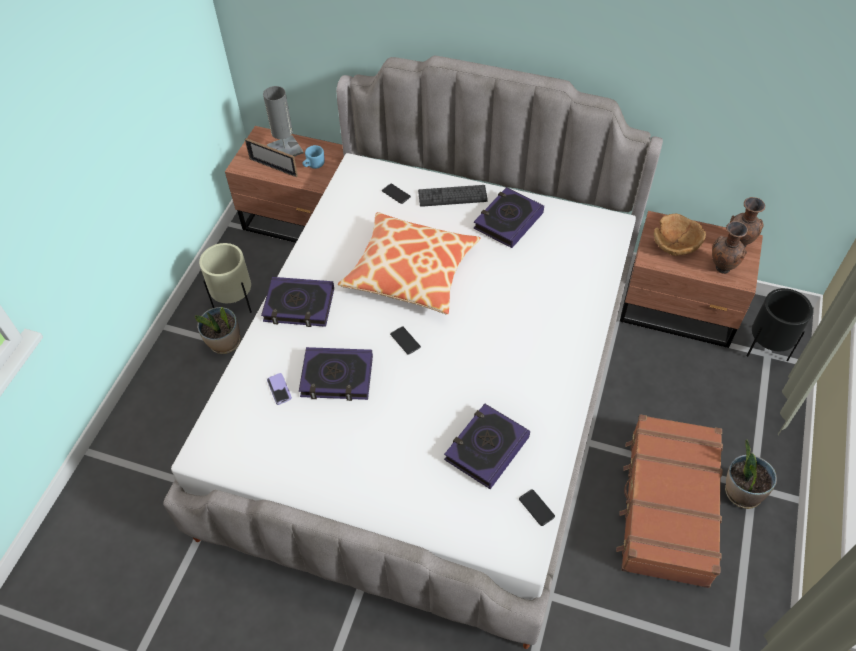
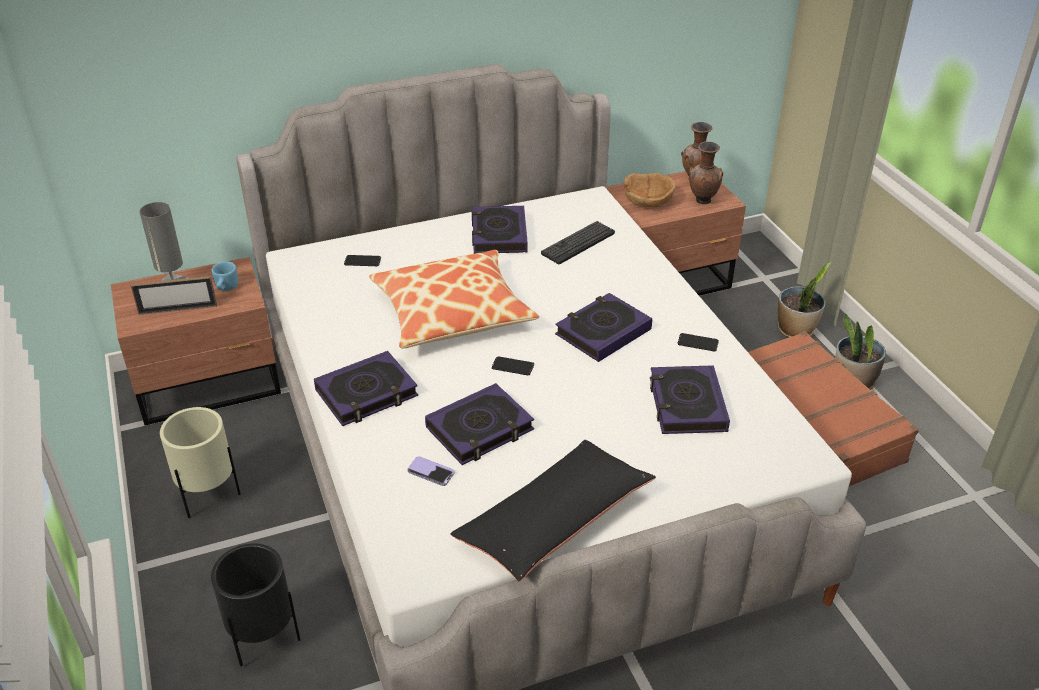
camera: 40 degrees left, 15 degrees down
potted plant [195,307,241,354] -> potted plant moved to [778,262,831,338]
keyboard [418,185,488,207] -> keyboard moved to [541,221,615,264]
phone [519,489,555,526] -> phone moved to [678,333,719,351]
black planter [746,288,813,361] -> black planter moved to [211,543,300,667]
none -> black pillow [450,440,656,582]
none -> book [555,293,652,362]

